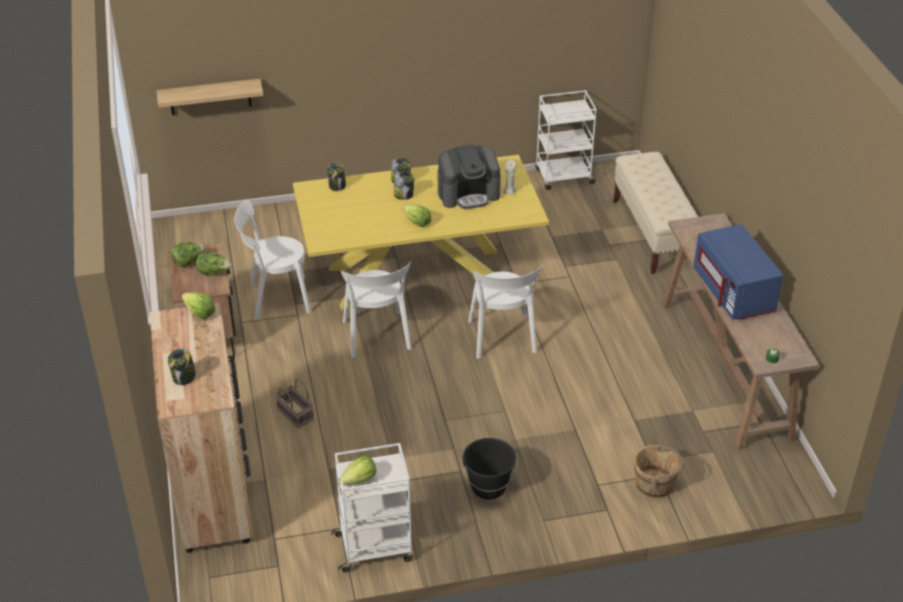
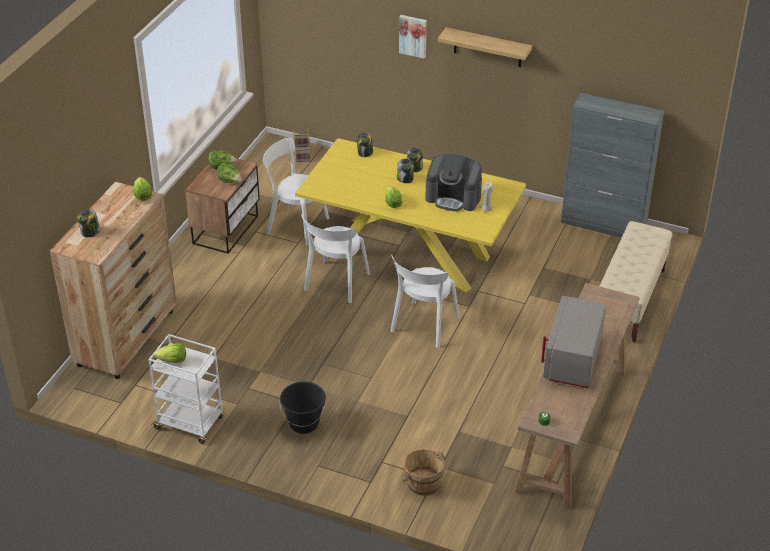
camera: 35 degrees right, 0 degrees up
shelf [157,79,263,115] -> shelf moved to [438,27,532,67]
basket [275,378,314,428] -> basket moved to [293,128,310,162]
white cart [535,90,598,190] -> grey cabinet [561,93,664,238]
blue microwave [693,224,783,320] -> grey microwave [541,296,606,388]
none -> picture [399,15,427,59]

